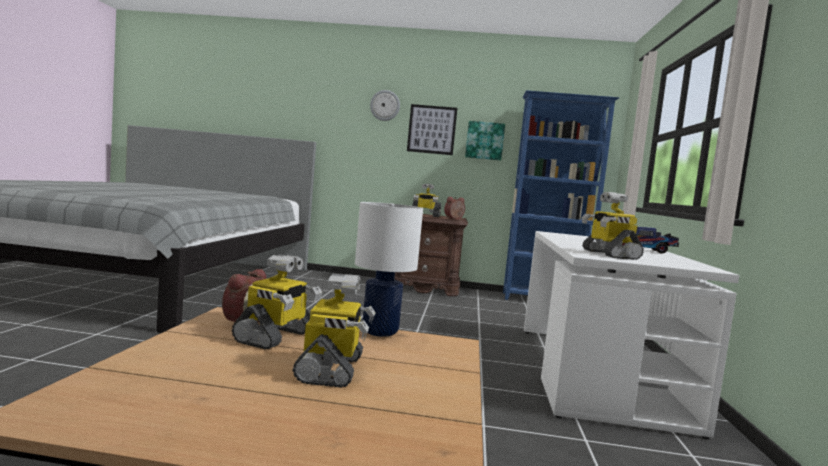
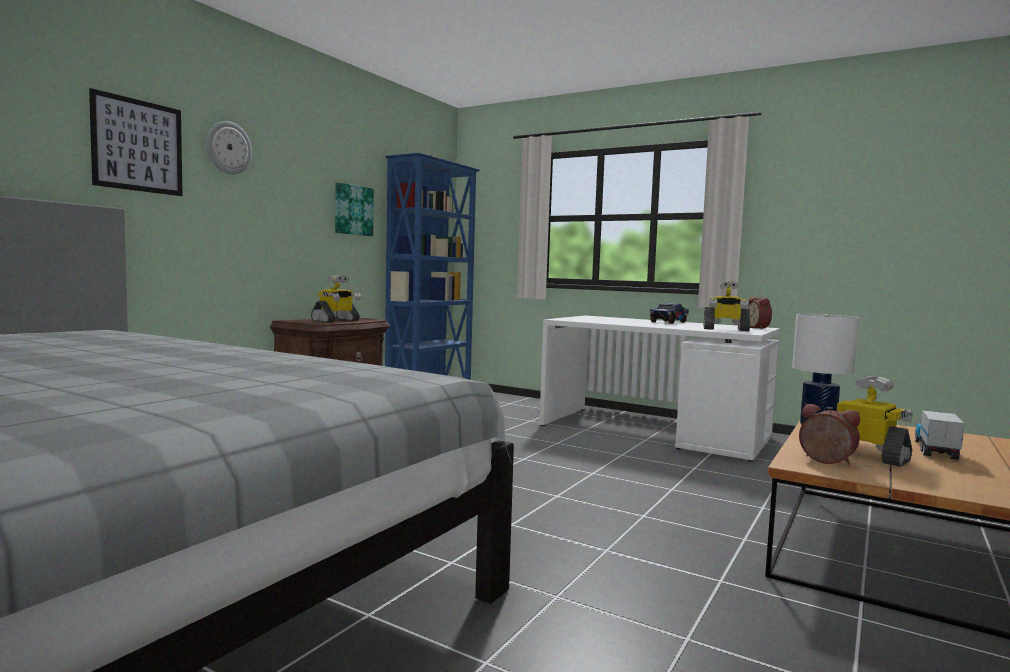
camera: 65 degrees left, 0 degrees up
toy robot [293,274,376,388] -> toy truck [915,411,965,460]
picture [407,104,458,155] -> picture moved to [89,88,183,196]
alarm clock [444,197,465,219] -> alarm clock moved to [748,297,772,329]

